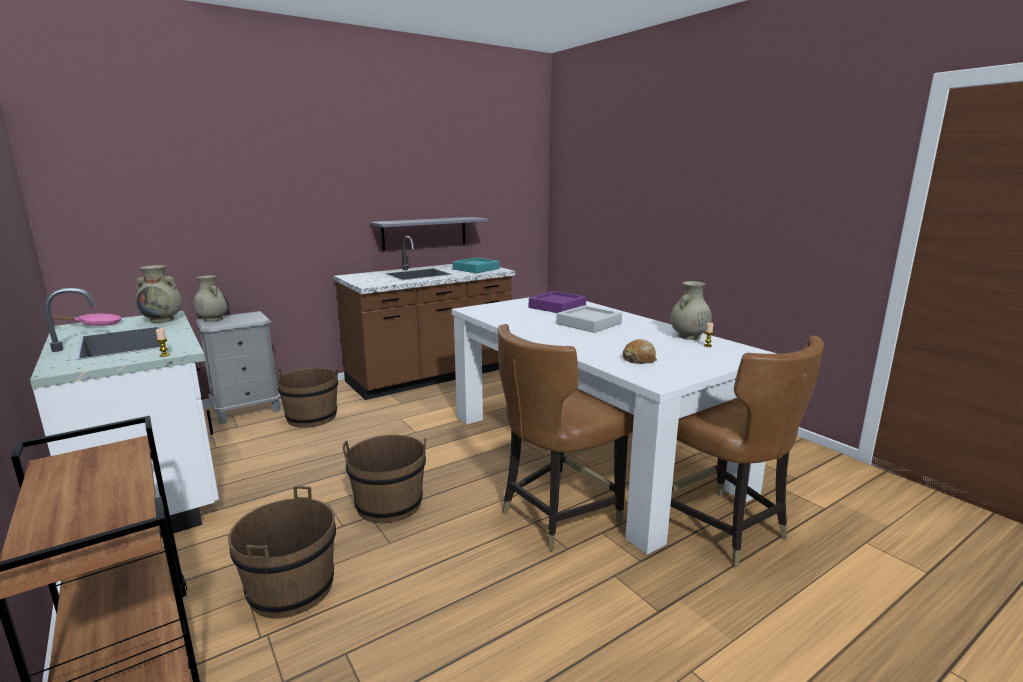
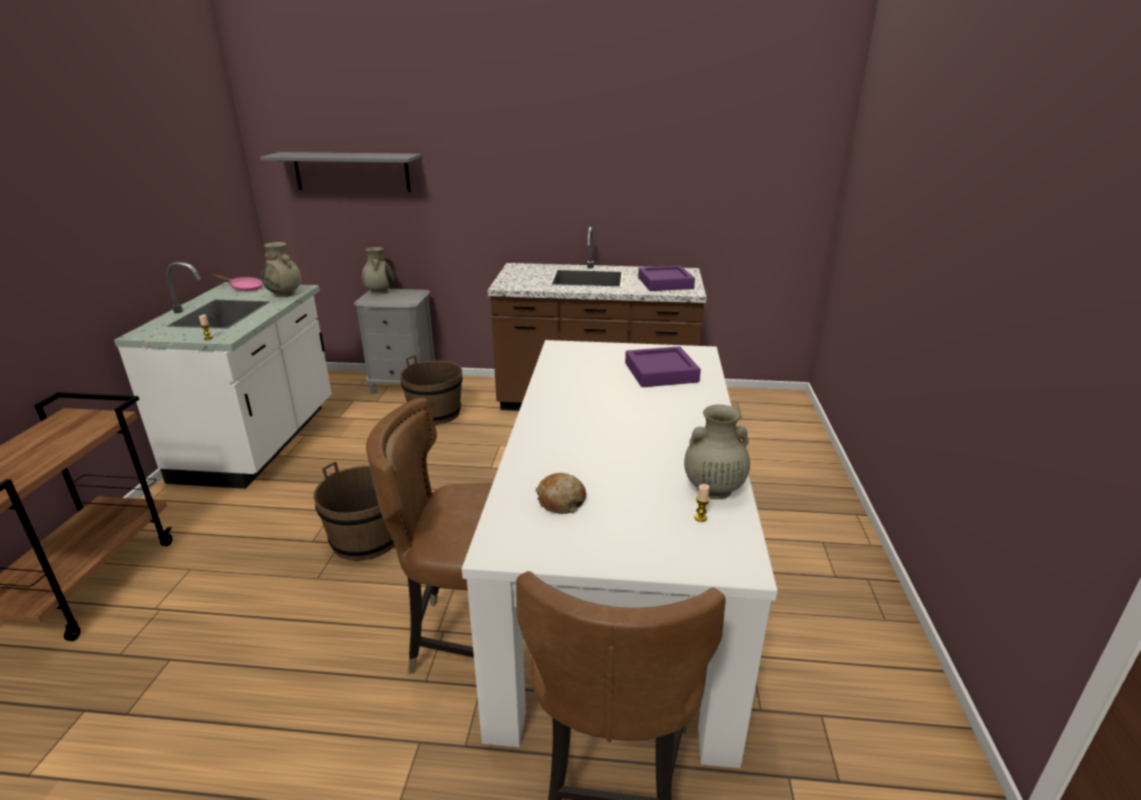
camera: 40 degrees right, 10 degrees up
brown bucket [228,486,336,619] -> none
grey shelf [370,217,488,251] -> grey shelf moved to [260,152,420,192]
turquoise tray [452,258,500,273] -> purple tray [638,266,695,291]
grey tray [556,305,622,333] -> none

